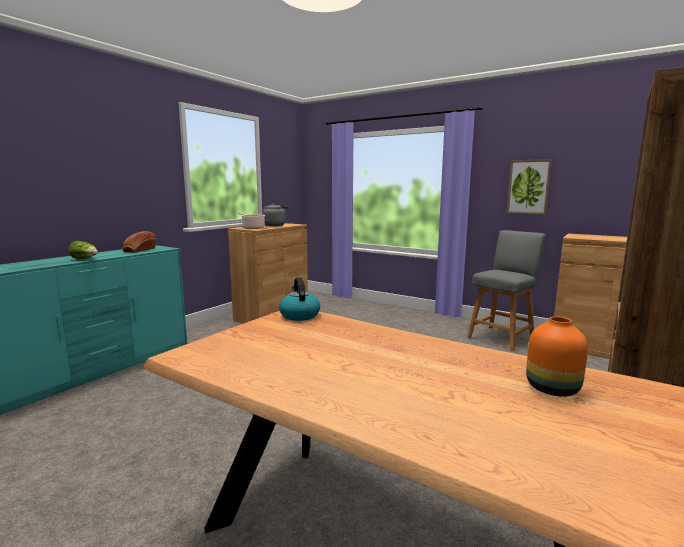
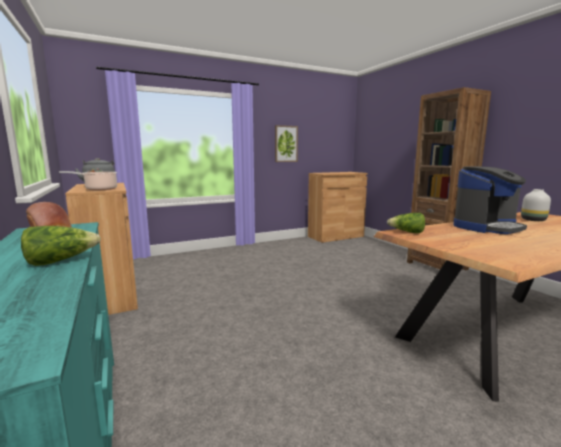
camera: 60 degrees left, 0 degrees up
kettle [279,277,320,321] -> lettuce [387,213,425,233]
grey stool [467,230,546,352] -> none
orange vase [526,316,588,397] -> white vase [521,189,551,221]
none -> coffee machine [453,167,527,234]

